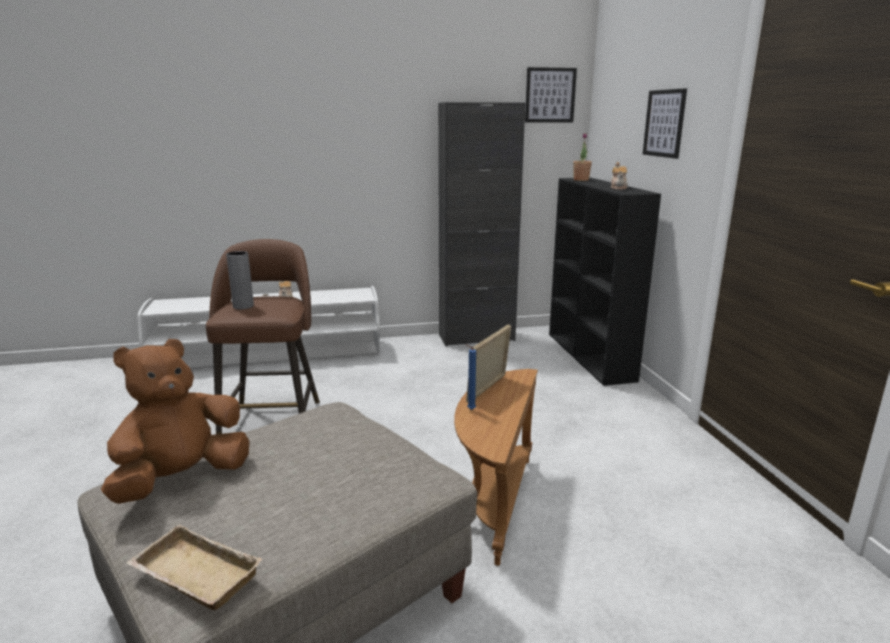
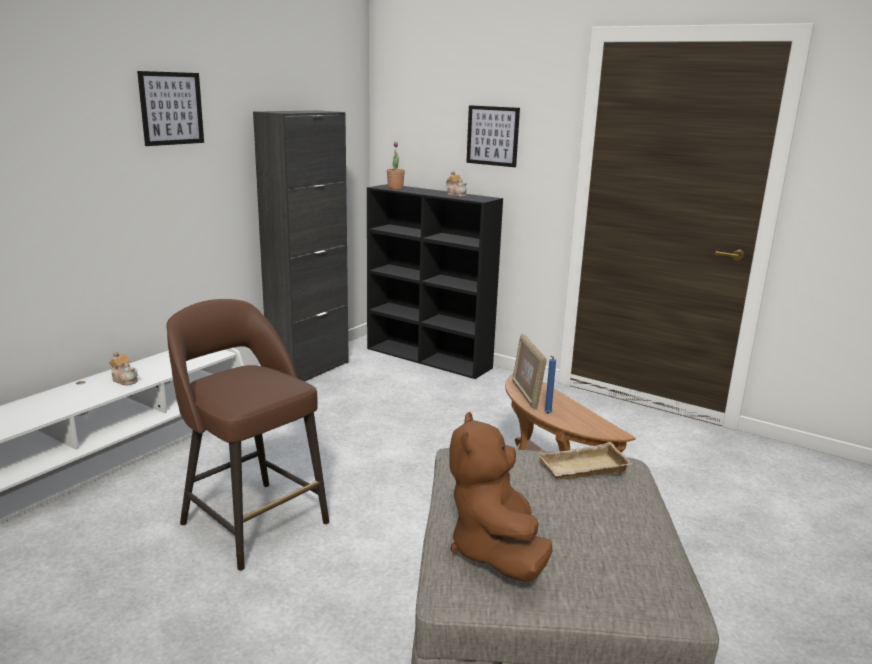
camera: 45 degrees left, 0 degrees up
beige tray [126,524,262,610] -> beige tray moved to [538,442,633,480]
grey vase [226,251,254,309] -> none
picture [525,67,577,123] -> picture moved to [137,71,204,146]

